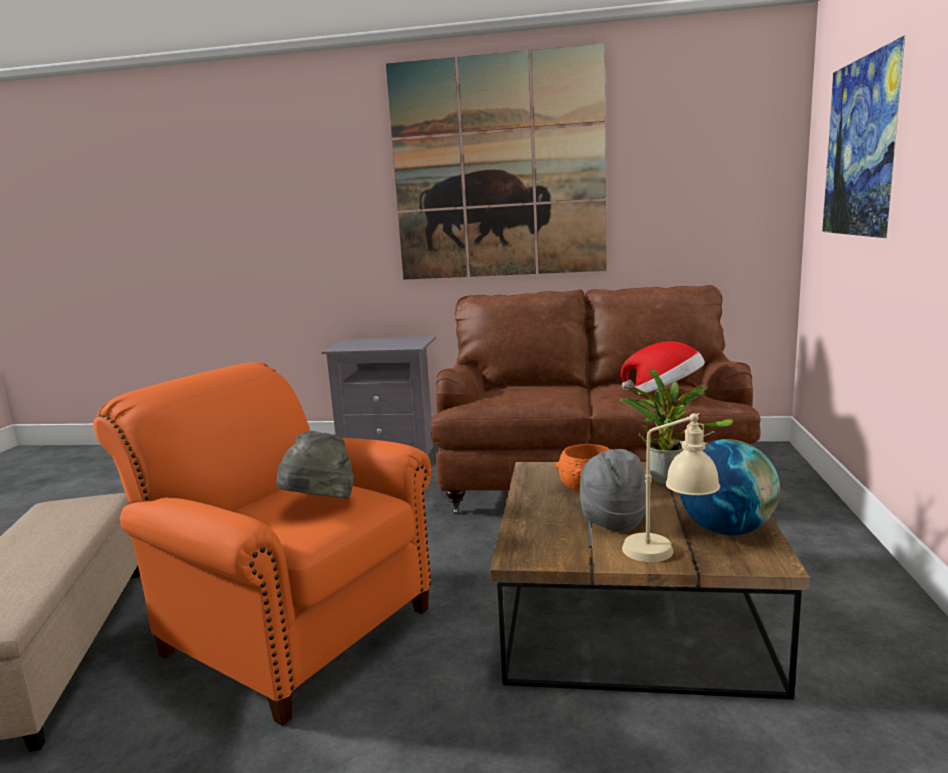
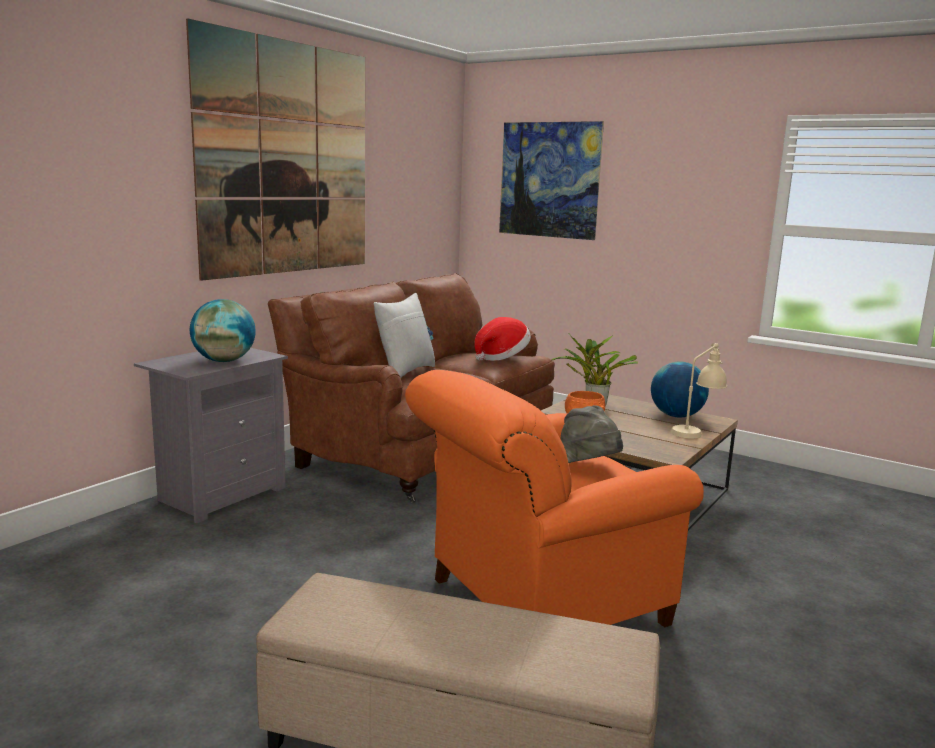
camera: 65 degrees left, 0 degrees up
grey hat [580,449,646,532] -> none
none -> globe [190,299,256,362]
none -> grey pillow [373,293,435,378]

